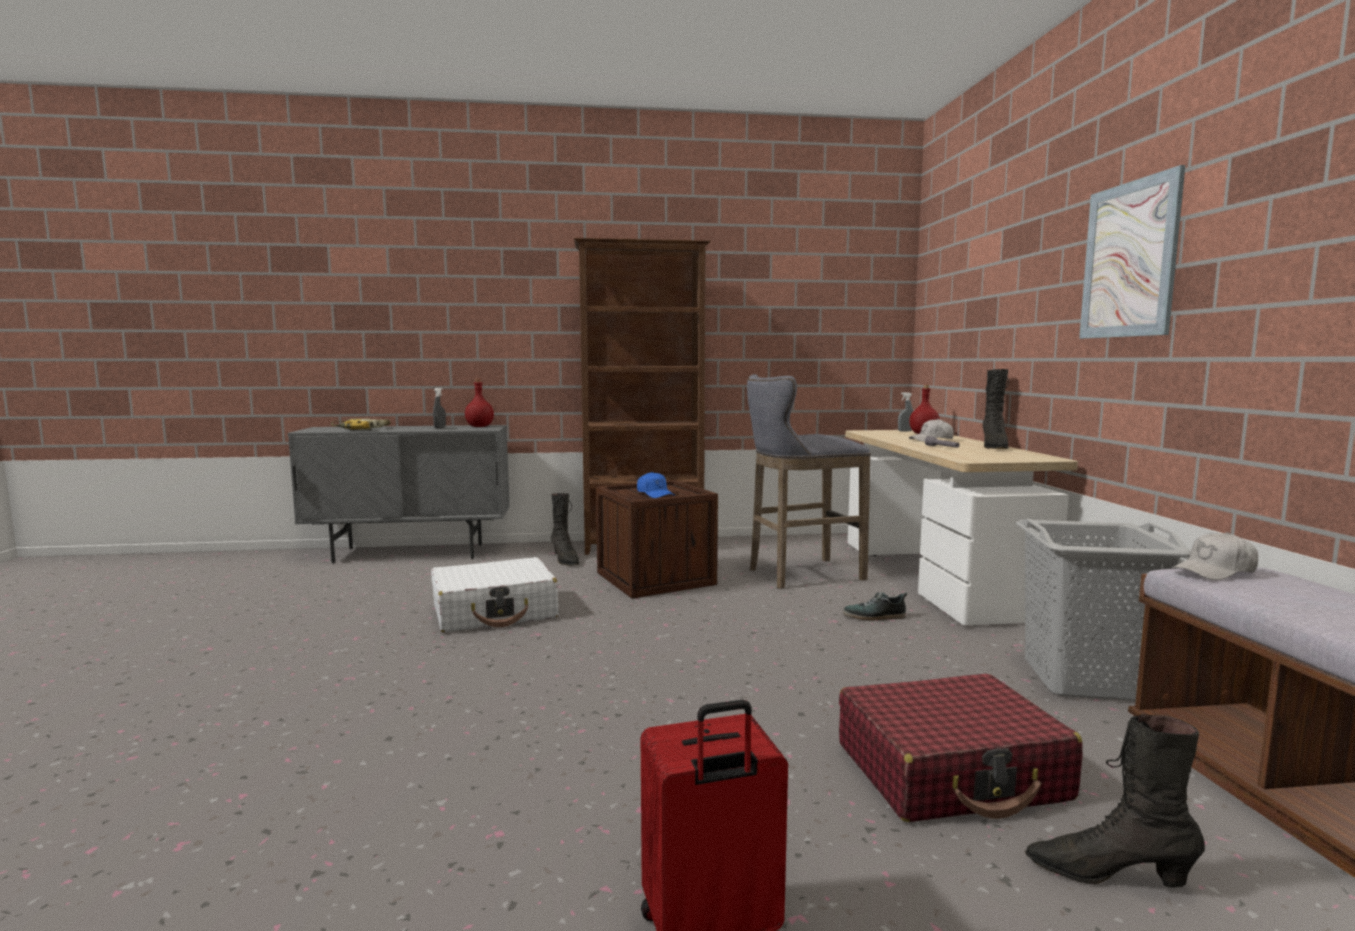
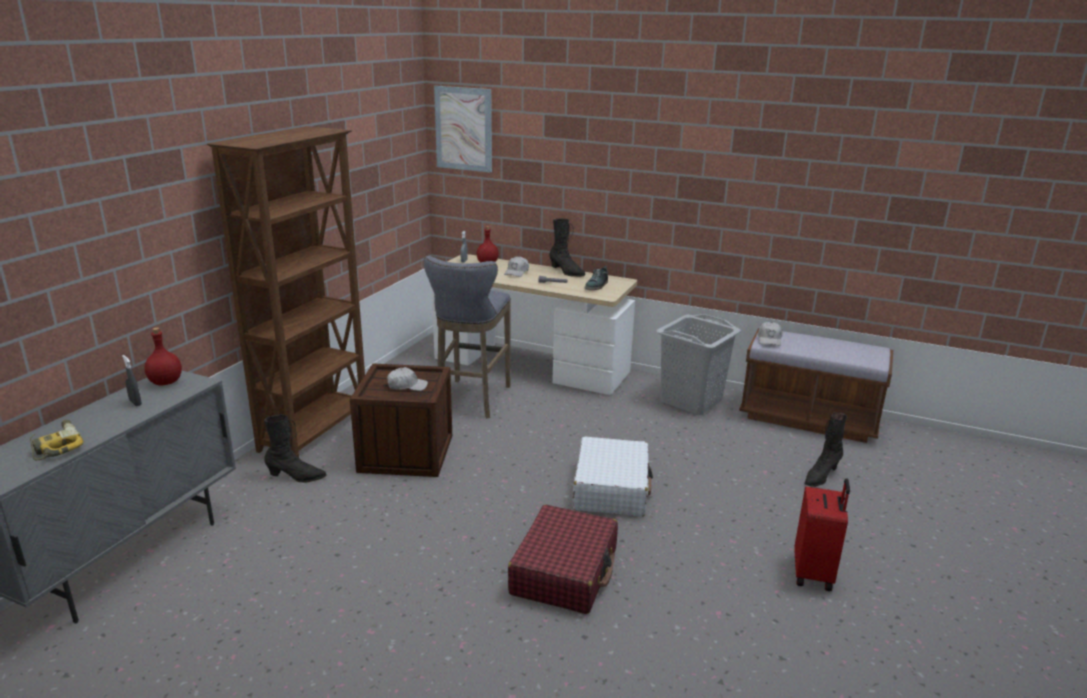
camera: 60 degrees left, 15 degrees up
white suitcase [431,557,558,632] -> white suitcase moved to [573,437,653,517]
blue cap [637,472,675,498] -> white cap [387,367,428,391]
red suitcase [839,674,1083,822] -> red suitcase moved to [508,505,618,614]
shoe [843,591,907,621] -> shoe moved to [585,266,608,290]
picture [1079,165,1186,339] -> picture moved to [434,86,492,173]

